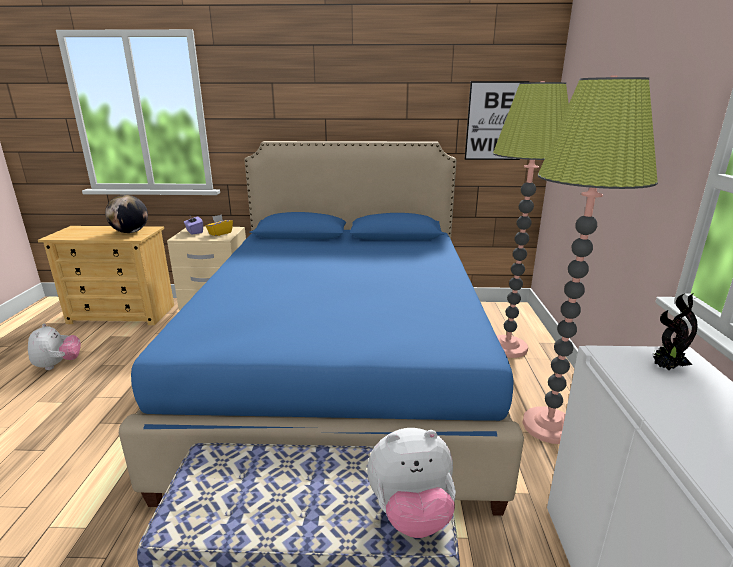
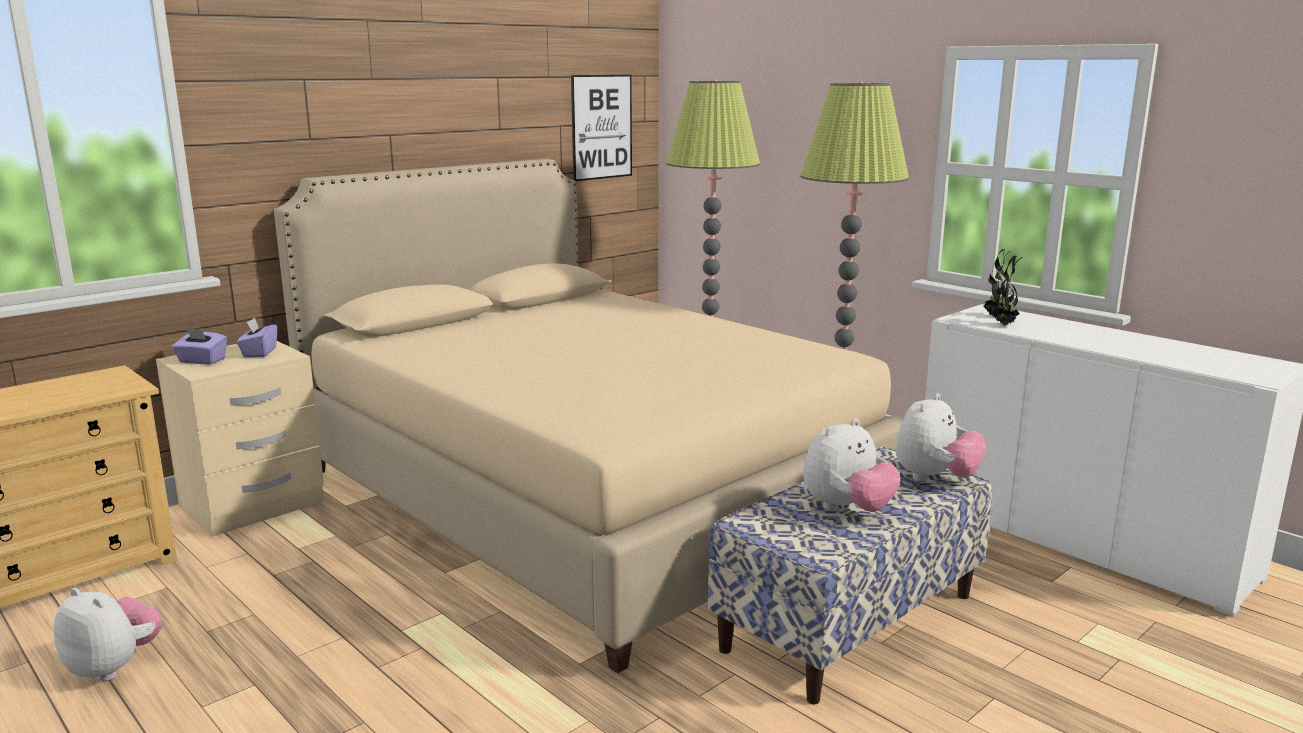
camera: 45 degrees left, 5 degrees down
globe [105,195,148,233] -> none
blue bed [119,141,524,516] -> beige bed [274,159,904,673]
yellow tissue box [205,214,233,236] -> purple tissue box [237,317,277,357]
none -> plush toy [803,418,901,512]
none -> potted plant [993,256,1023,326]

